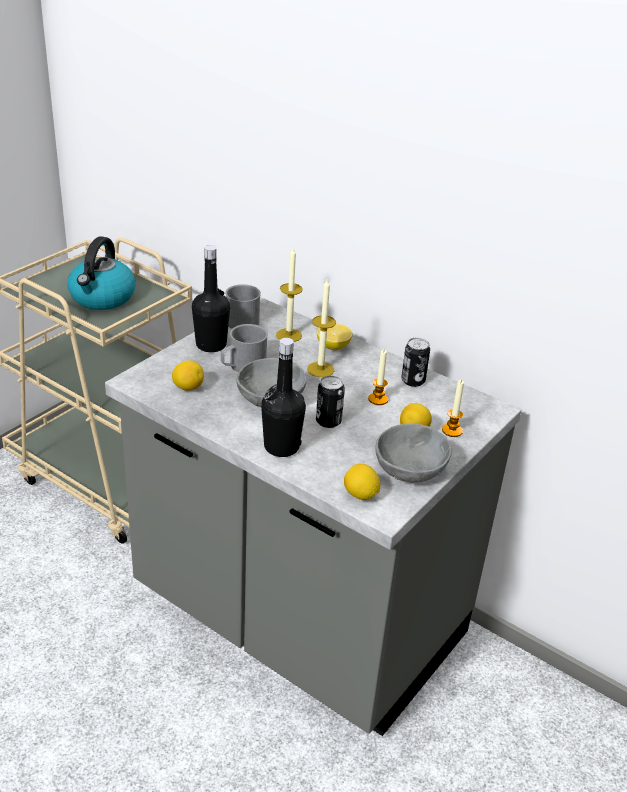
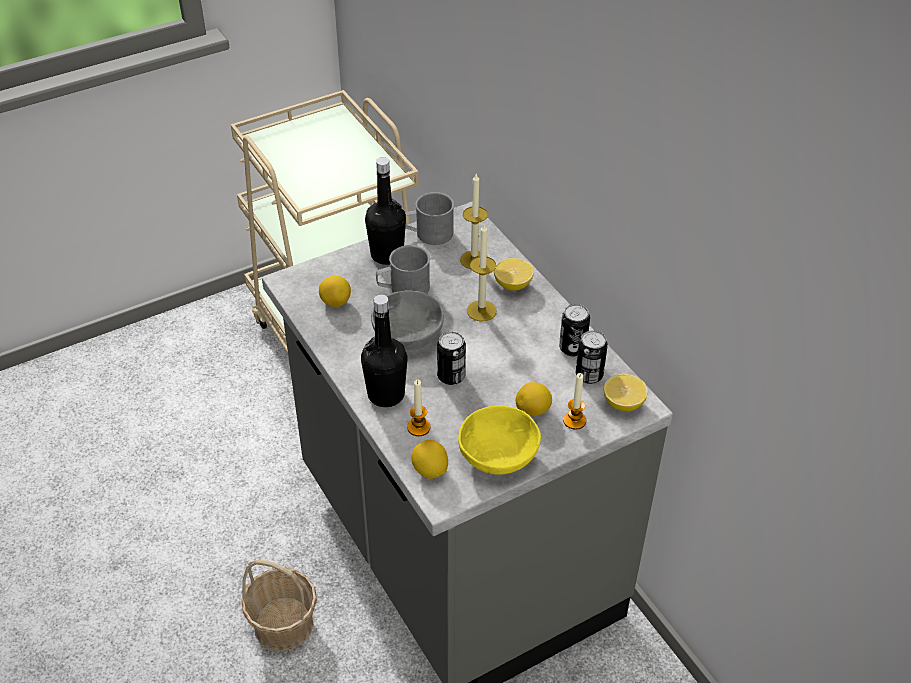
camera: 25 degrees right, 10 degrees up
kettle [67,236,135,310] -> none
candle [368,349,388,405] -> candle moved to [407,380,431,436]
grey bowl [375,424,452,483] -> yellow bowl [458,405,541,475]
none -> basket [241,560,317,651]
none -> can [576,330,608,384]
none -> lemon [604,374,648,411]

